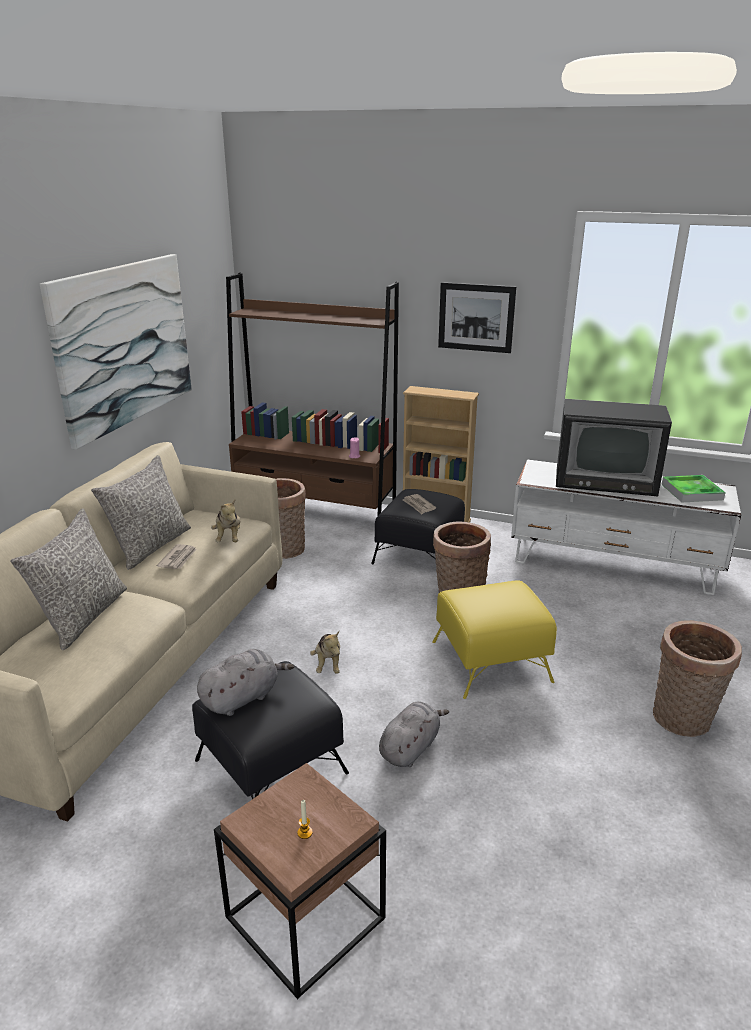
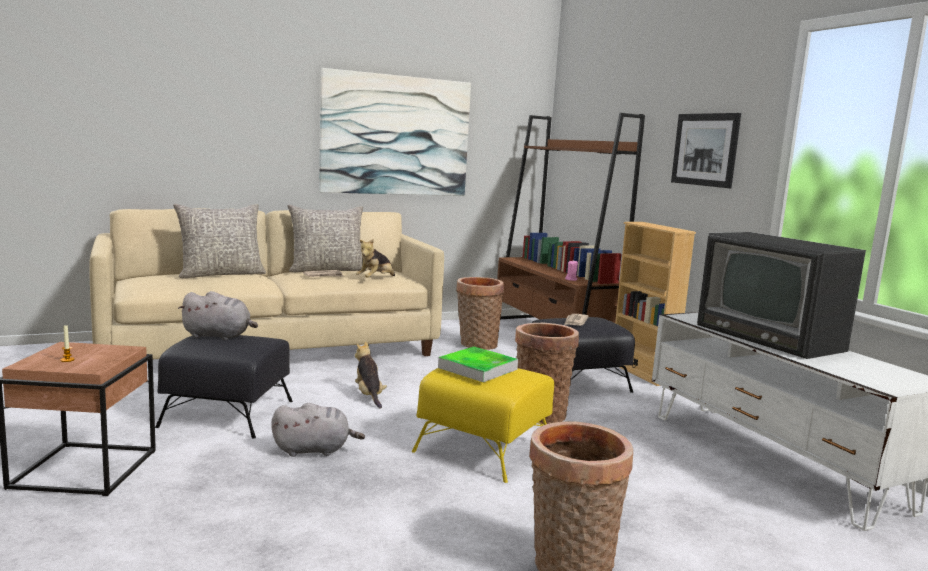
camera: 45 degrees right, 15 degrees down
plush toy [310,631,340,674] -> plush toy turned 120 degrees clockwise [355,341,387,409]
tray [661,475,726,502] -> tray moved to [438,347,518,382]

